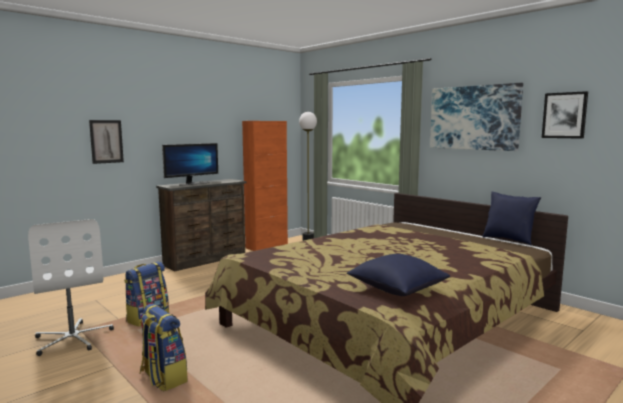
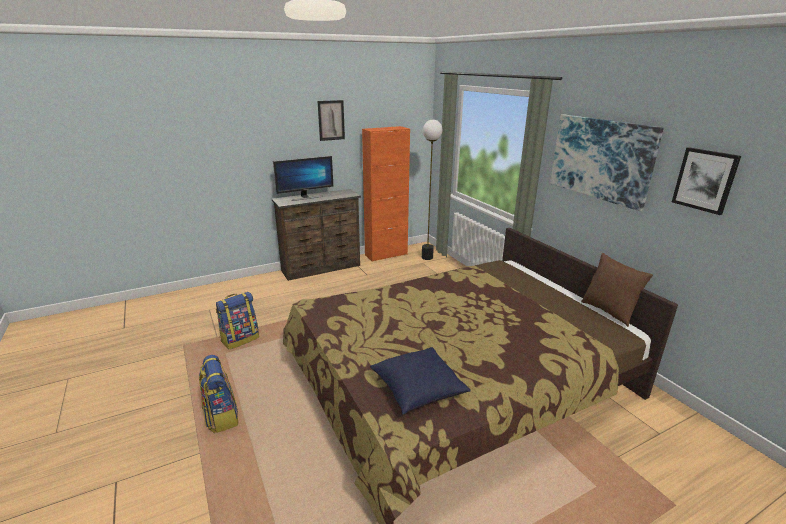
camera: 15 degrees right, 15 degrees up
white office chair [28,219,114,356] -> none
picture [89,120,124,164] -> picture moved to [318,100,345,141]
blue pillow [482,192,541,245] -> brown pillow [581,253,653,327]

